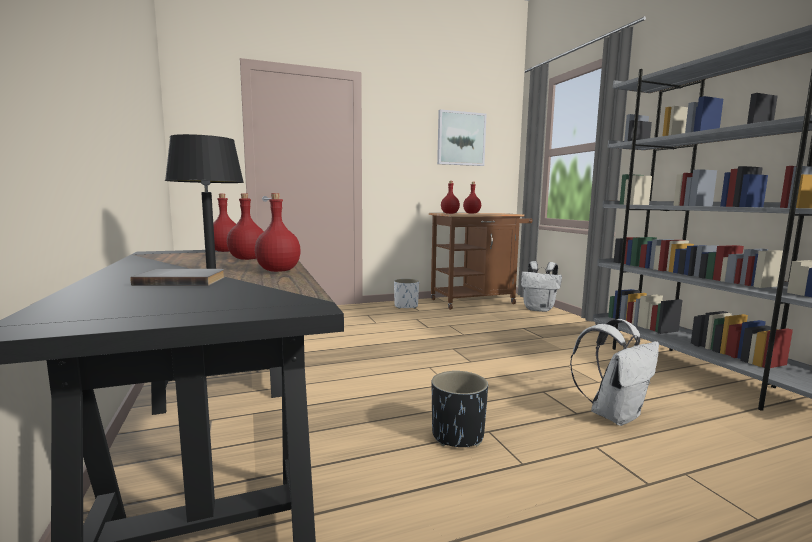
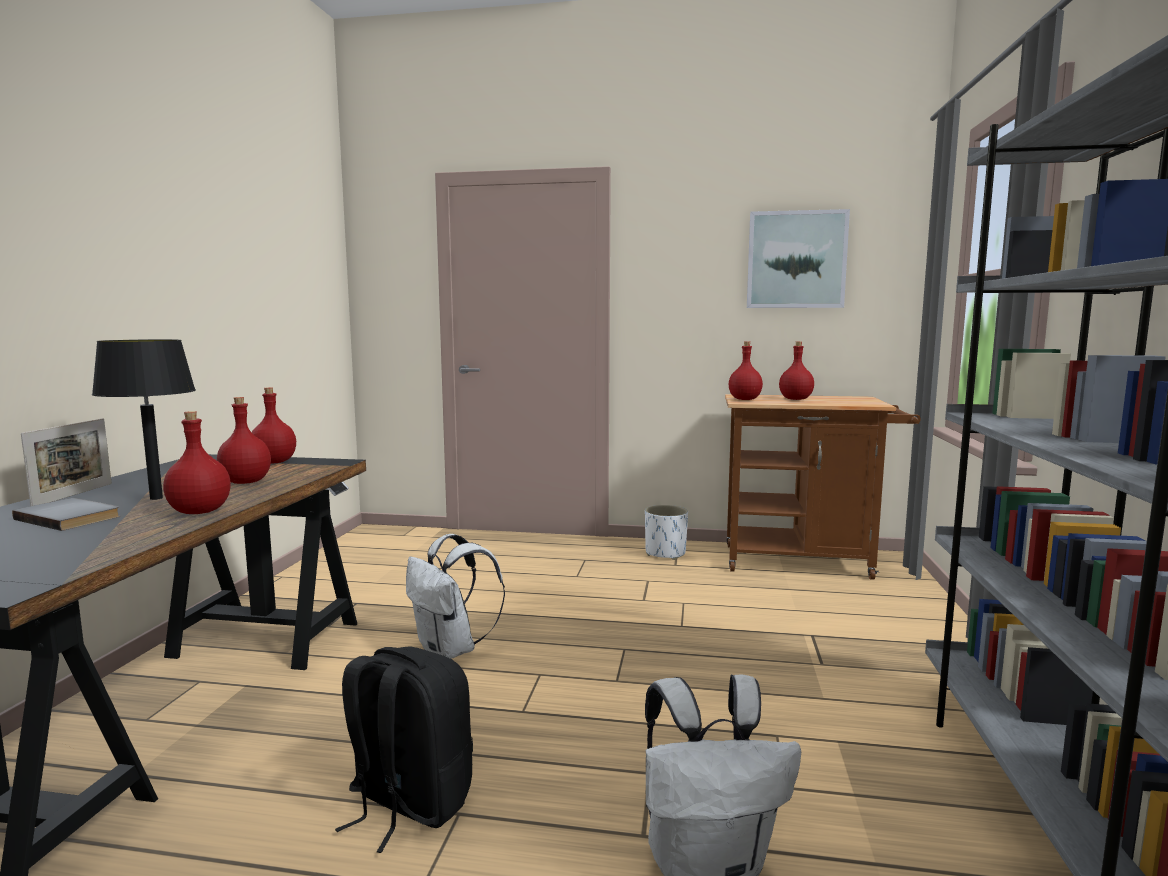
camera: 30 degrees right, 0 degrees up
black planter [432,371,488,447] -> black backpack [335,646,473,853]
white backpack [521,261,562,312] -> white backpack moved to [406,534,505,659]
none -> picture frame [21,418,112,506]

